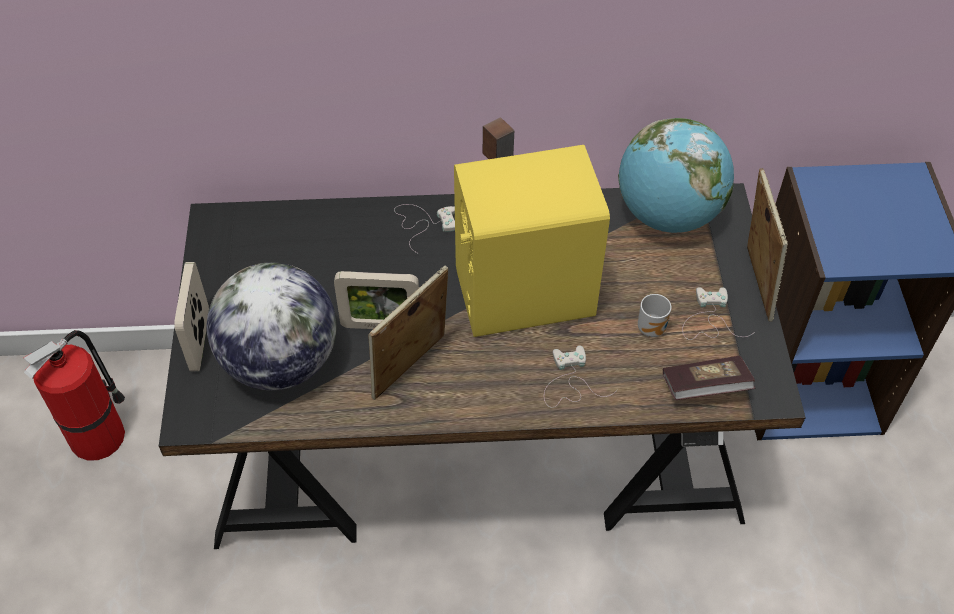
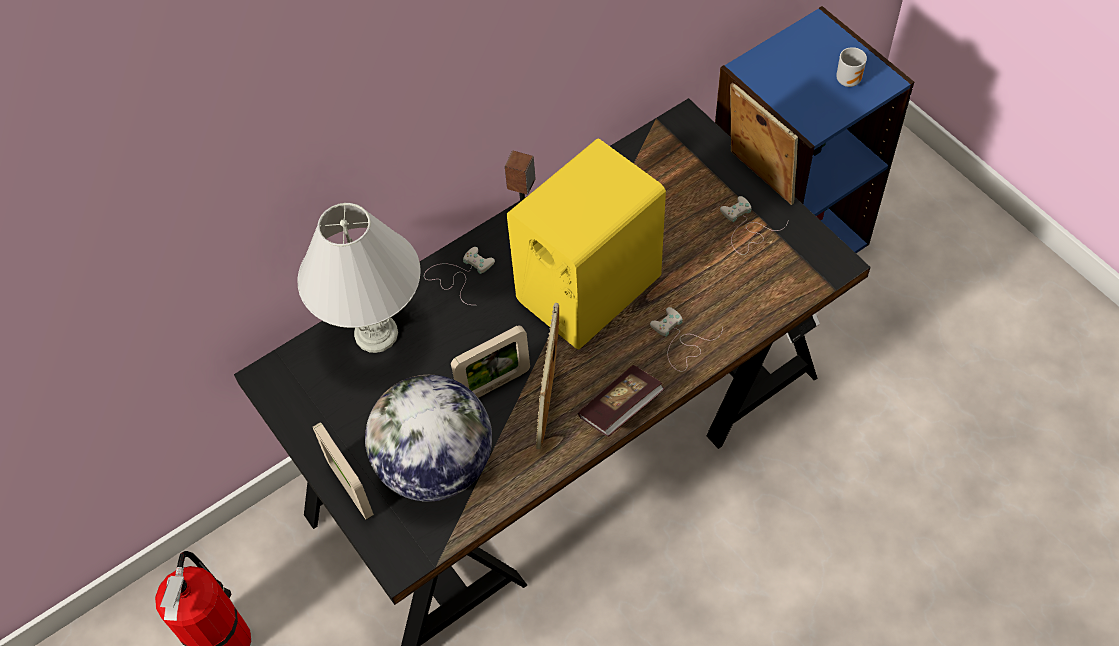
camera: 30 degrees left, 5 degrees up
globe [618,118,734,233] -> none
mug [638,294,671,337] -> mug moved to [836,47,867,87]
book [662,356,756,400] -> book moved to [578,365,665,437]
none -> white table lamp [297,203,421,353]

